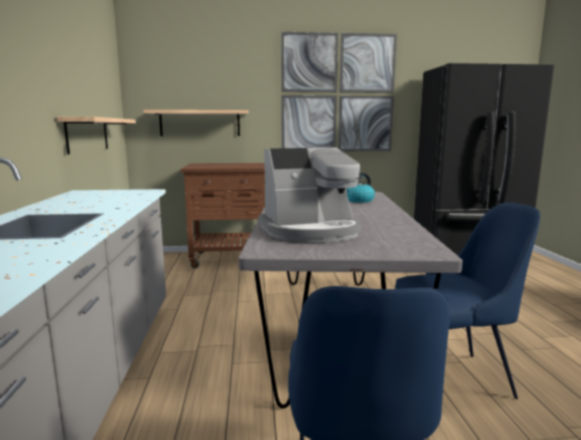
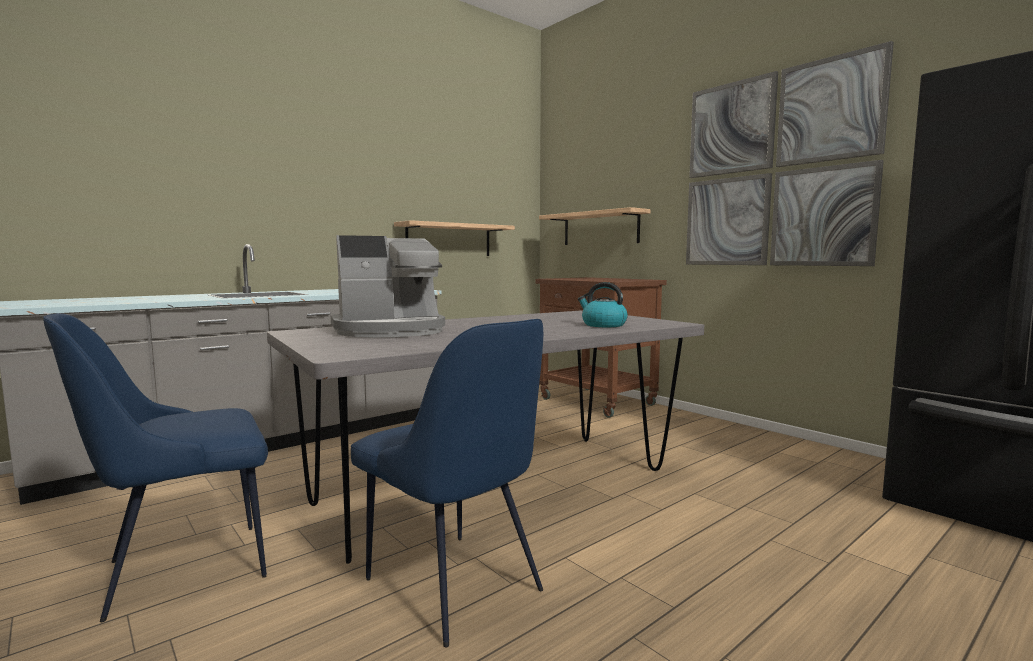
camera: 55 degrees right, 5 degrees down
coffee machine [258,148,362,243] -> coffee machine turned 60 degrees counterclockwise [331,235,445,337]

